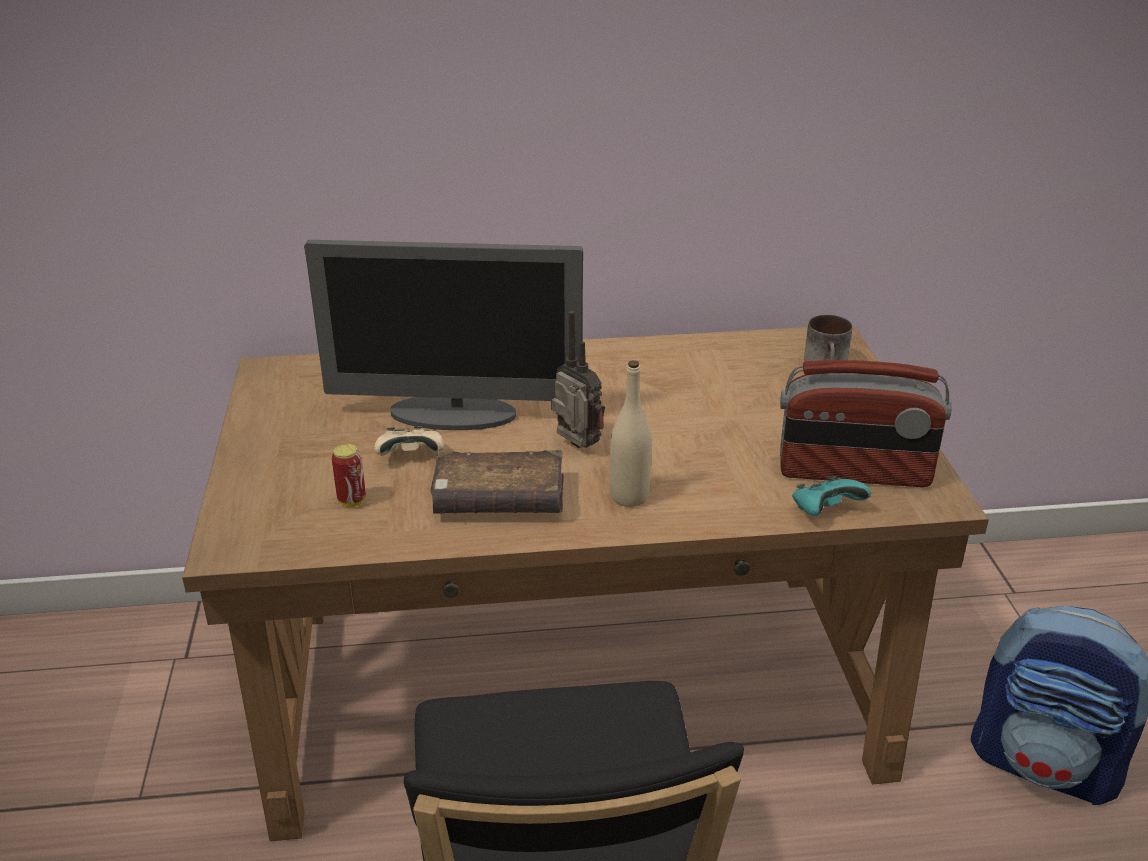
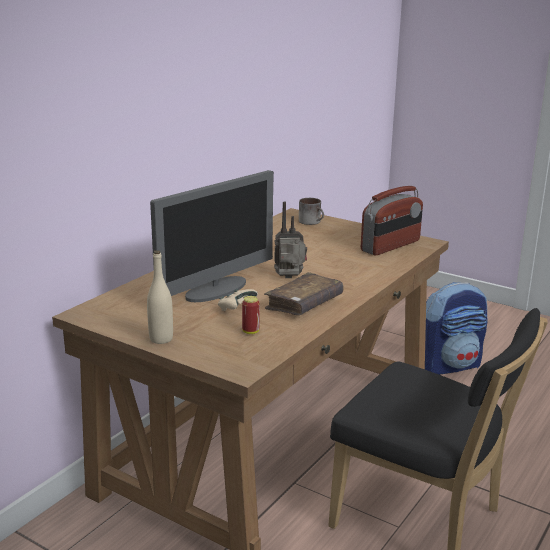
camera: 50 degrees left, 10 degrees down
beige bottle [610,360,652,507] -> beige bottle moved to [147,250,173,344]
turquoise game controller [792,476,871,516] -> none

